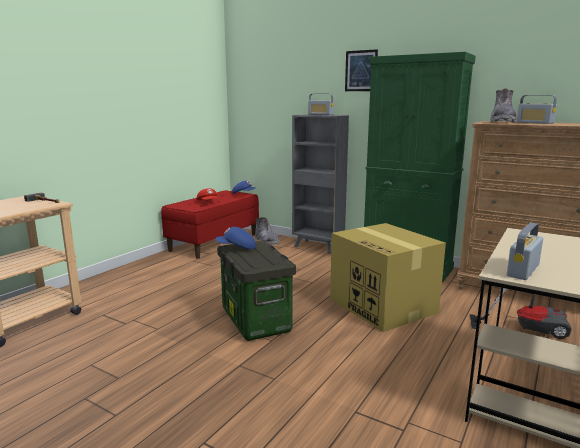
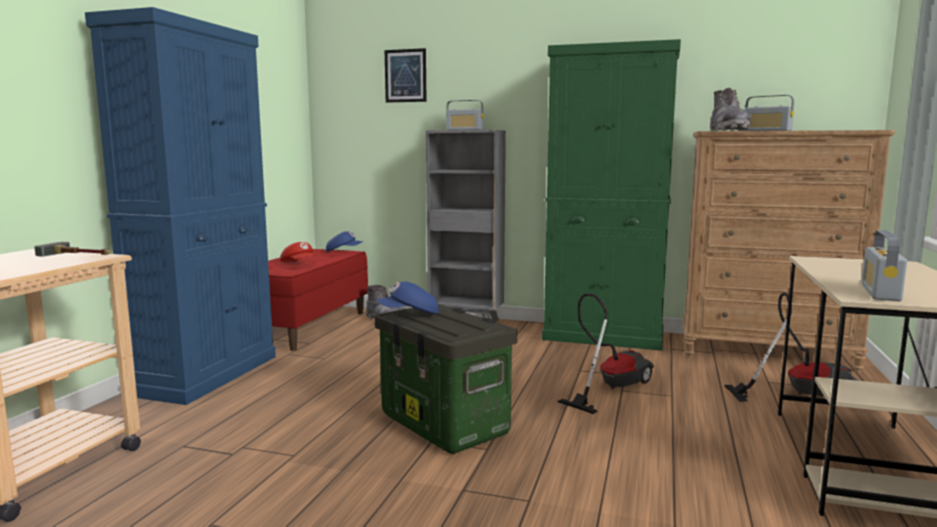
camera: 15 degrees left, 5 degrees down
cardboard box [330,223,446,332] -> vacuum cleaner [558,293,654,414]
picture [345,49,378,91] -> picture moved to [385,48,427,103]
none -> blue cabinet [85,7,276,405]

